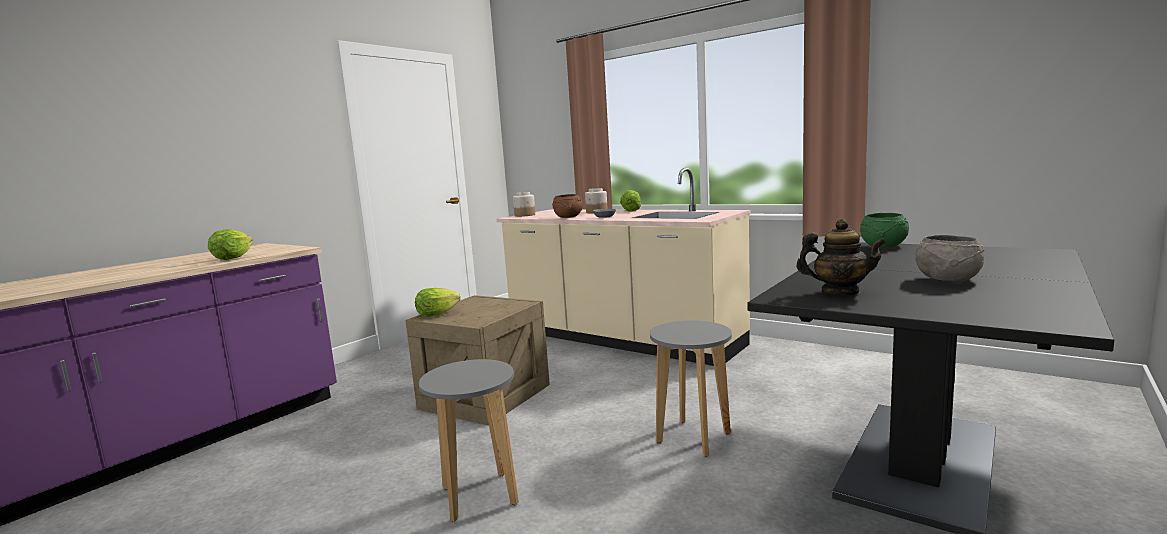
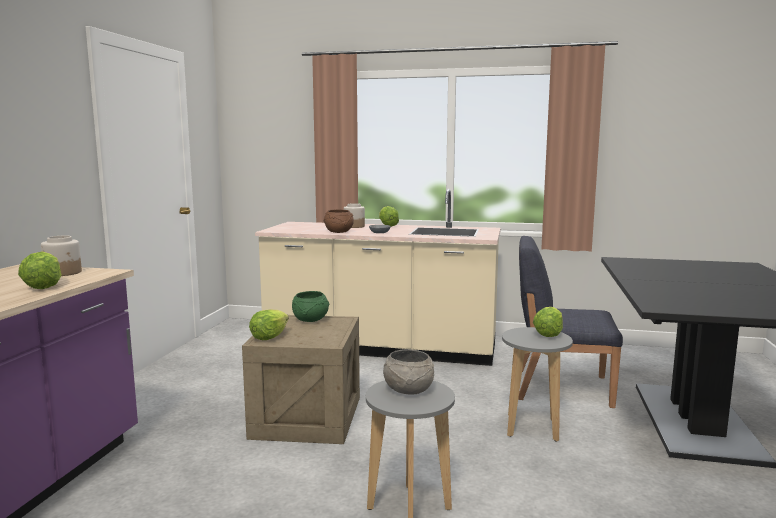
camera: 25 degrees left, 0 degrees up
jar [513,192,535,217] -> jar moved to [41,235,82,276]
teapot [796,219,887,295] -> none
green bowl [860,213,909,247] -> green bowl moved to [292,291,329,322]
grey bowl [915,235,984,281] -> grey bowl moved to [383,349,434,395]
none -> blue chair [518,236,623,408]
none -> lettuce [533,307,563,337]

